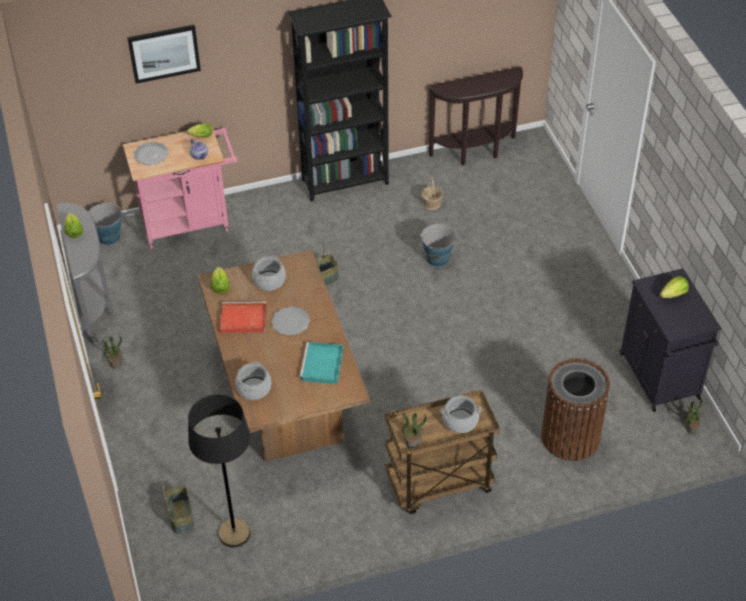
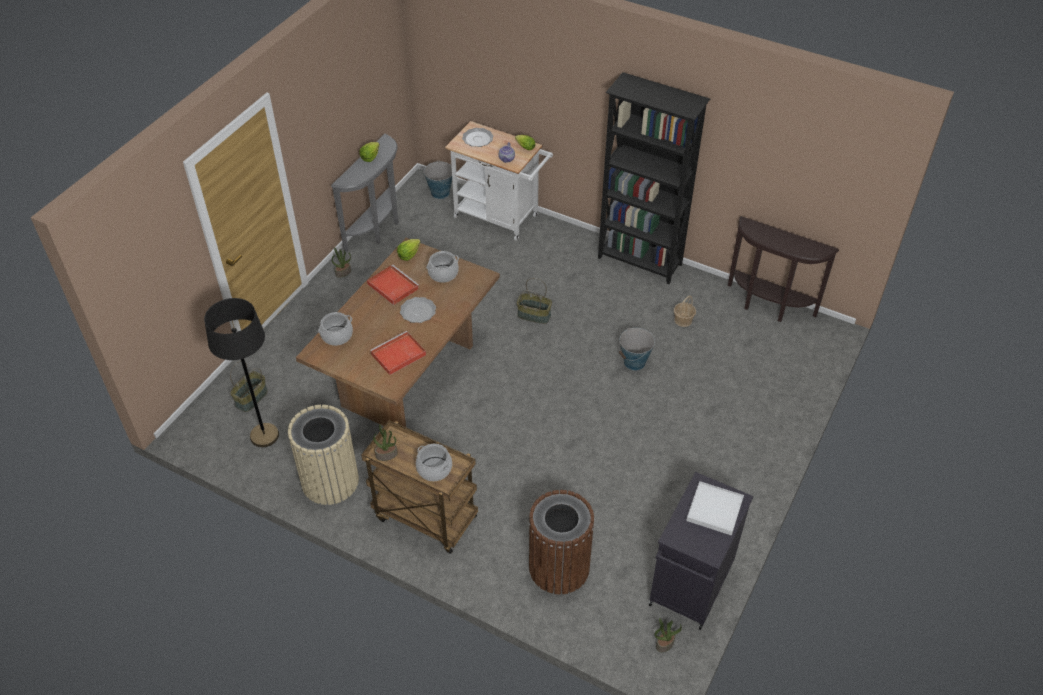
camera: 45 degrees right, 0 degrees up
pink cart [123,126,238,249] -> white cart [445,121,553,240]
picture [127,25,201,84] -> none
turquoise tray [299,342,344,384] -> red tray [370,331,426,375]
lettuce [660,276,689,298] -> white tray [686,481,744,536]
none -> beige trash can [288,405,359,505]

